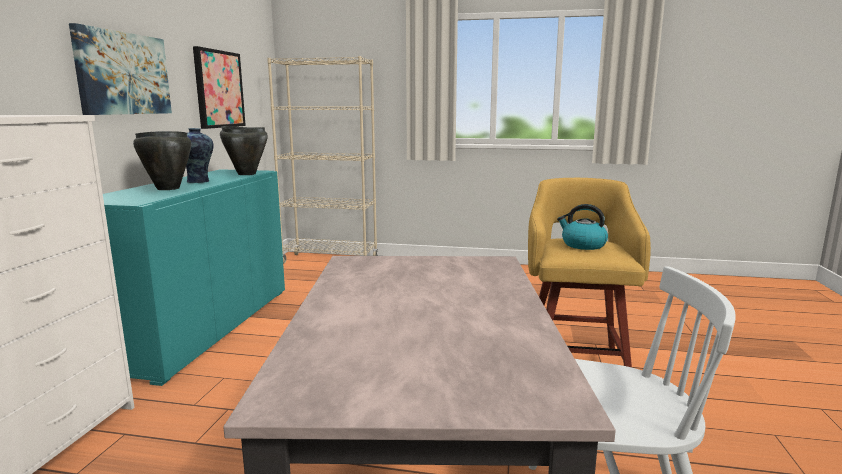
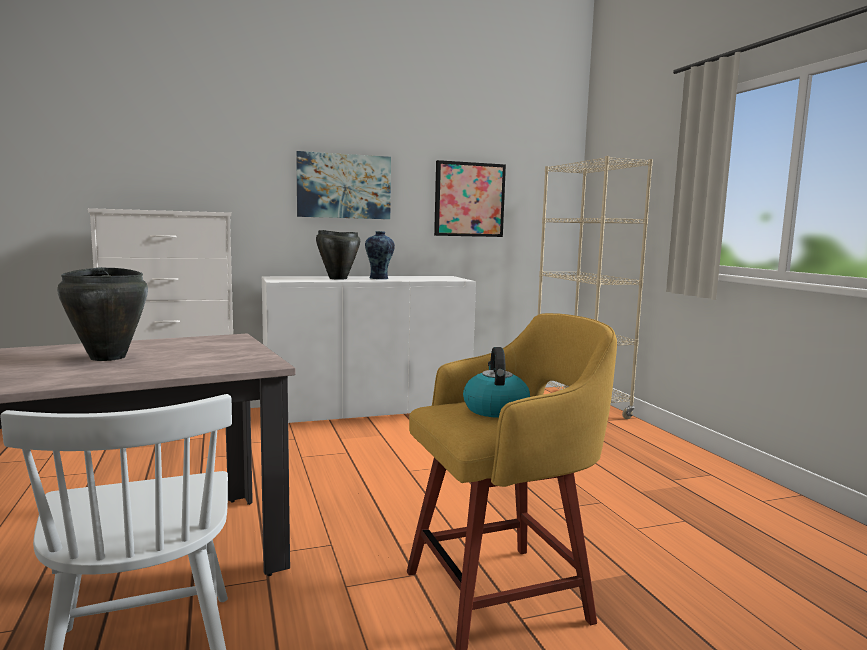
camera: 60 degrees right, 5 degrees down
turquoise cabinet [103,169,285,386] -> white cabinet [262,276,476,423]
black cooking pot [220,126,268,175] -> black cooking pot moved to [57,267,148,361]

